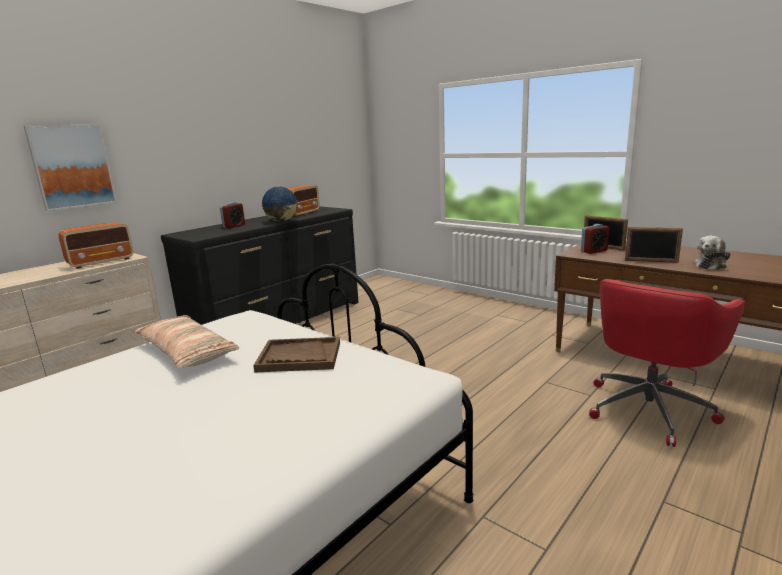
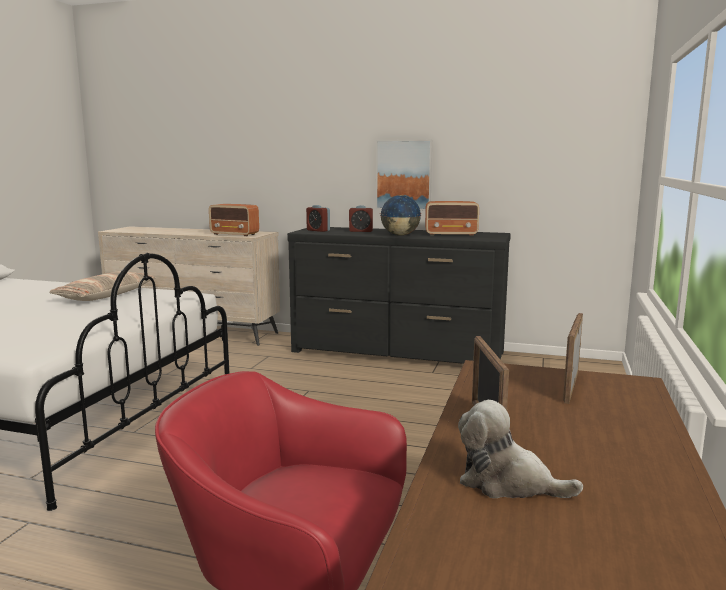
camera: 65 degrees right, 5 degrees down
picture [24,124,117,211] -> picture moved to [376,140,432,210]
brown tray [253,337,340,372] -> none
alarm clock [581,224,609,254] -> alarm clock moved to [306,205,330,232]

